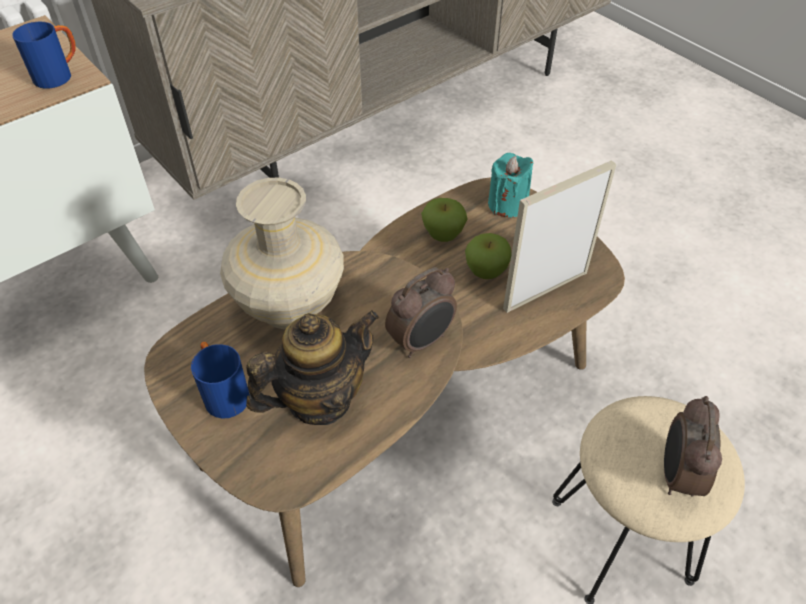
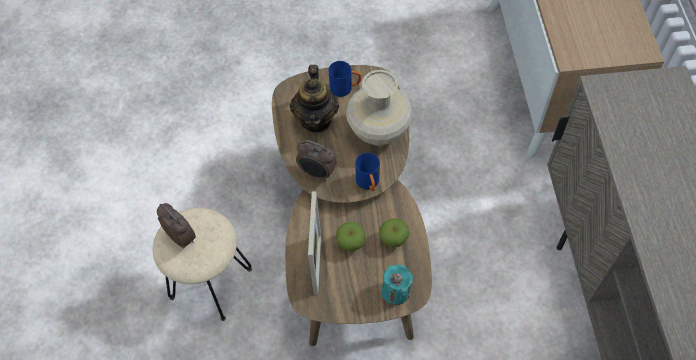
camera: 125 degrees right, 10 degrees up
blue mug [12,22,76,89] -> blue mug moved to [355,153,380,191]
alarm clock [385,267,457,358] -> alarm clock turned 60 degrees counterclockwise [296,140,337,181]

